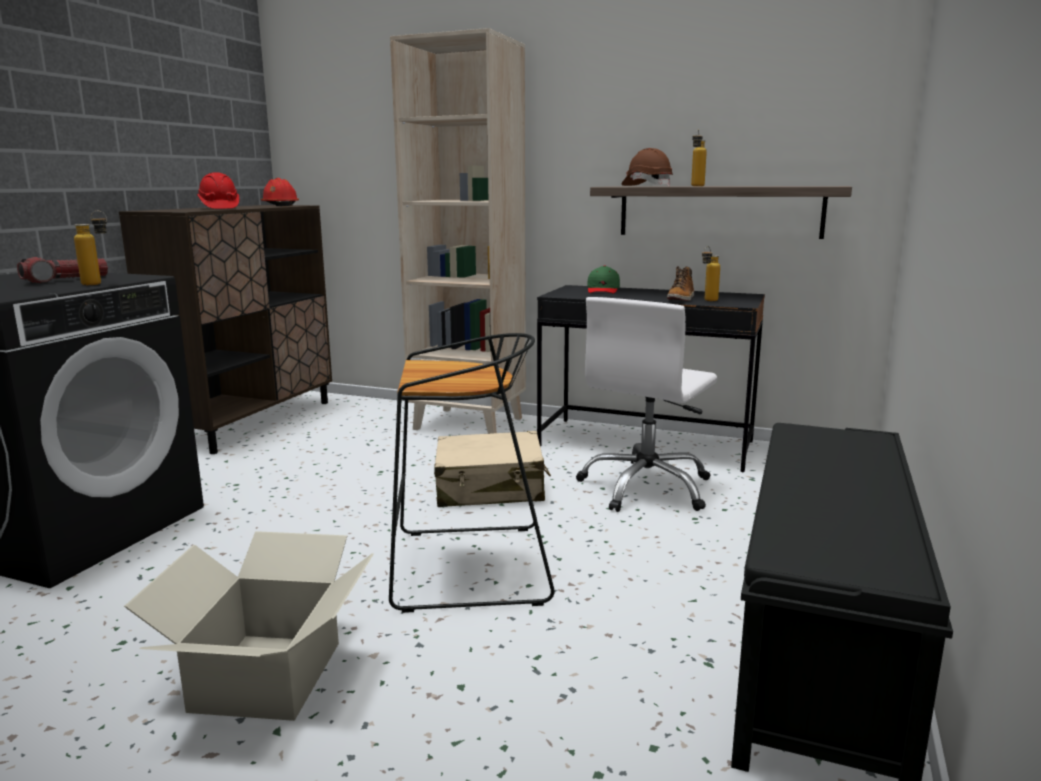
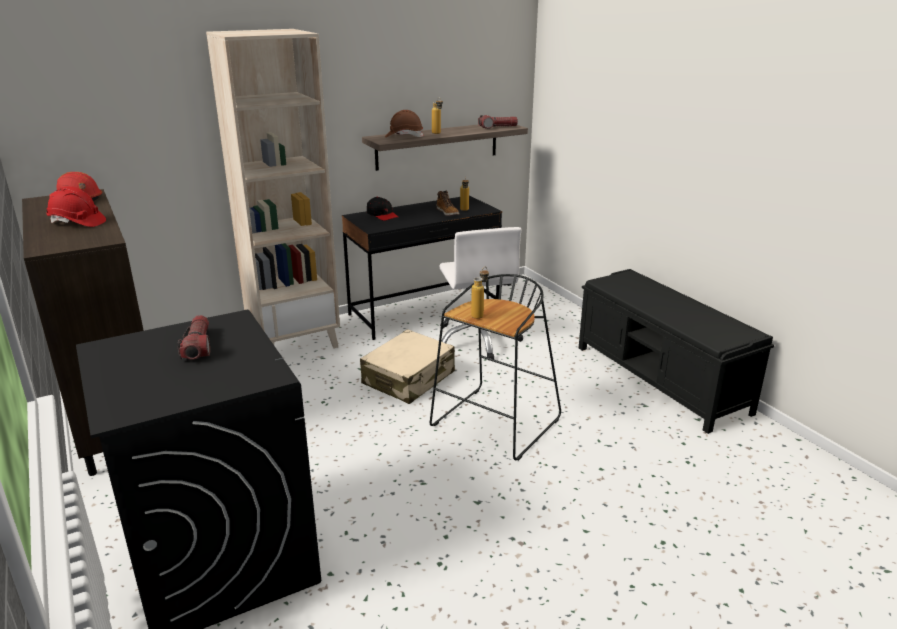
camera: 50 degrees left, 10 degrees up
bottle [74,211,107,285] -> bottle moved to [471,267,489,319]
cardboard box [124,531,374,721] -> none
green cap [587,265,620,293] -> black cap [367,197,398,221]
none -> flashlight [478,115,518,129]

